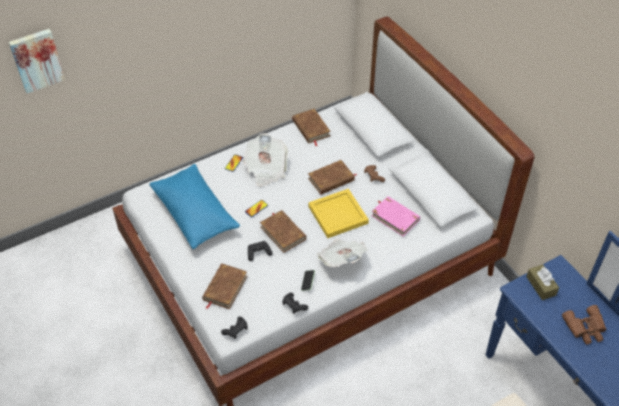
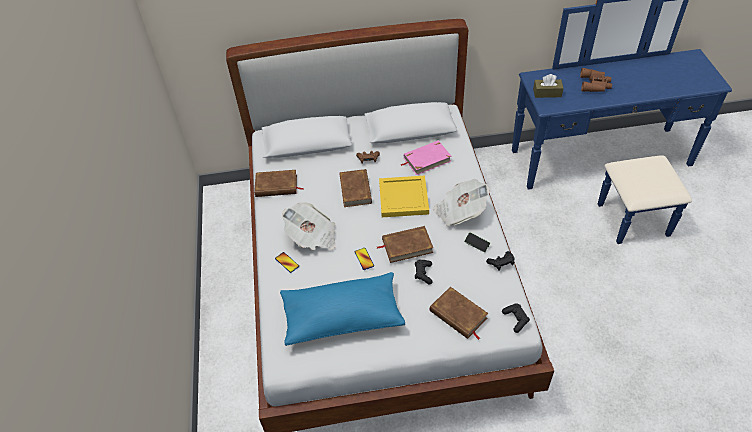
camera: 65 degrees left, 0 degrees up
picture [9,29,65,93] -> none

